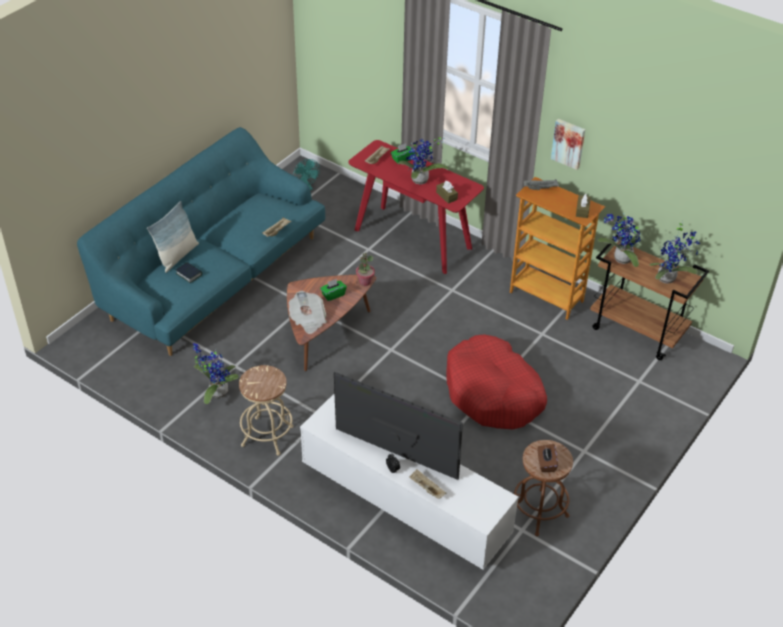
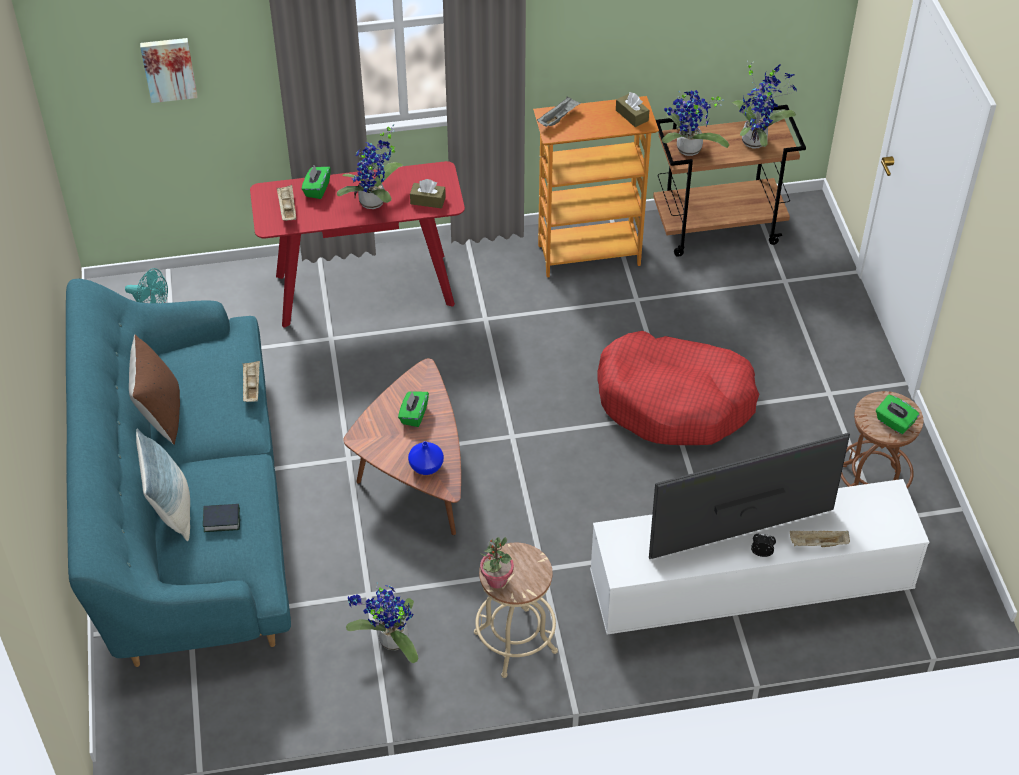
camera: 45 degrees left, 5 degrees up
newspaper [289,291,327,334] -> blue vase [408,441,444,475]
potted plant [356,253,375,286] -> potted plant moved to [480,537,514,589]
brown tissue box [538,444,558,472] -> green tissue box [876,395,919,434]
picture [551,119,585,170] -> picture moved to [140,38,197,103]
none -> brown pillow [129,335,180,445]

